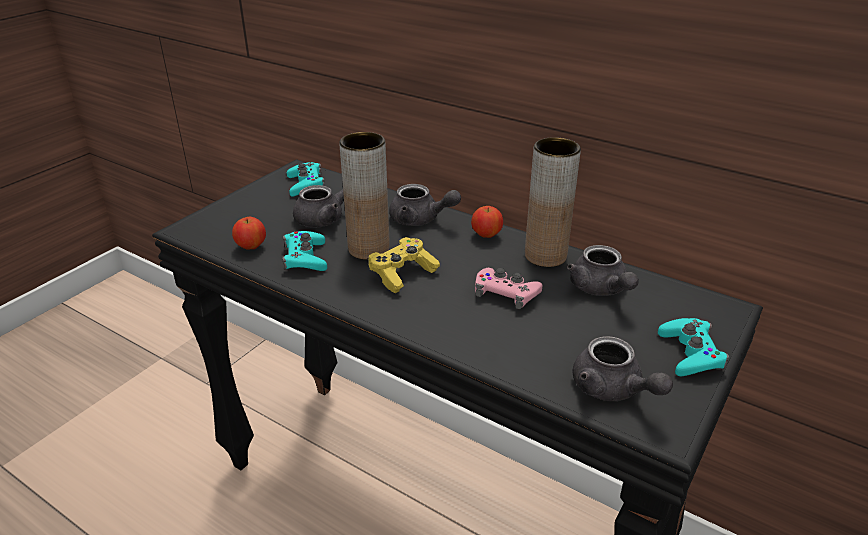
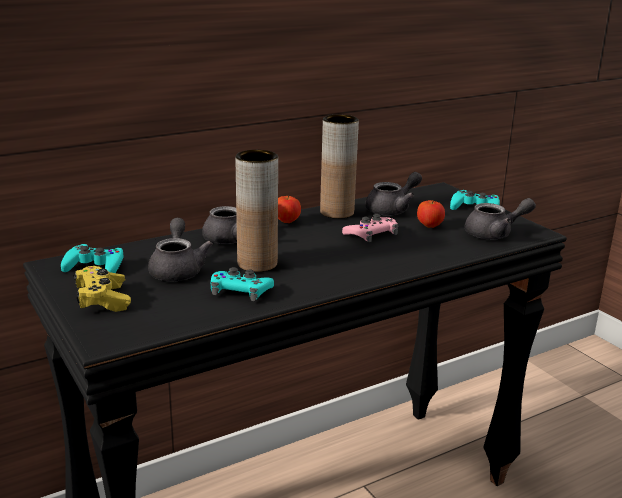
camera: 65 degrees left, 10 degrees down
apple [232,217,266,250] -> apple moved to [417,200,445,228]
yellow game controller [367,237,440,293] -> yellow game controller moved to [73,266,131,312]
grey teapot [567,245,639,296] -> grey teapot turned 45 degrees counterclockwise [365,172,422,215]

